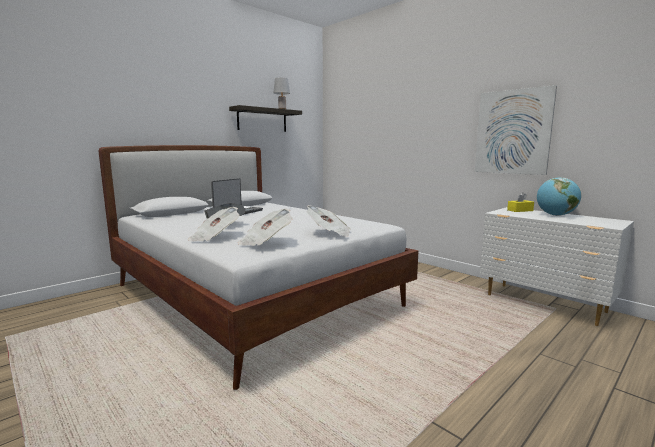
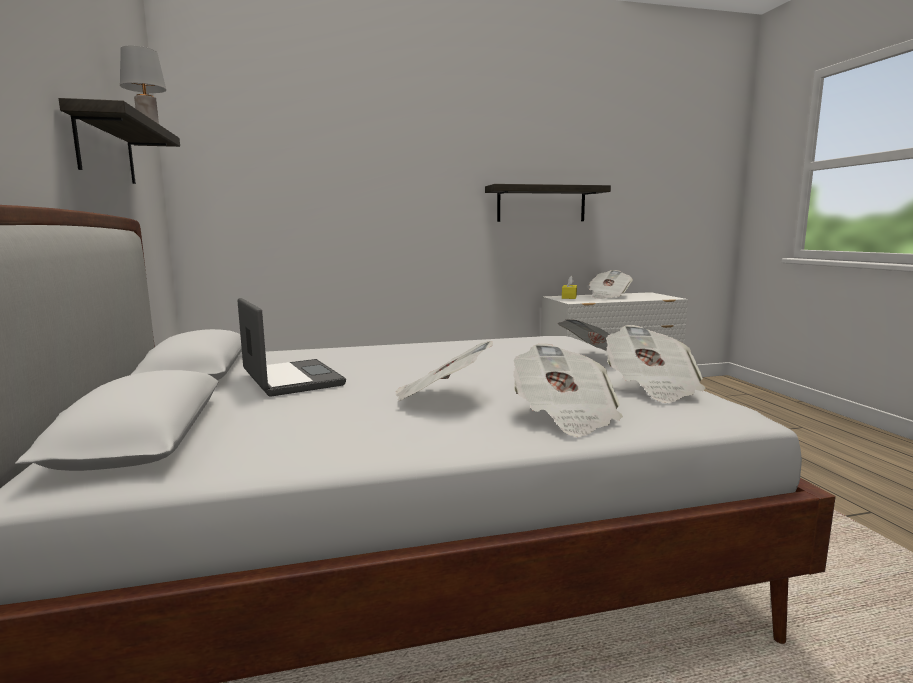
camera: 60 degrees left, 0 degrees up
picture [475,85,557,175] -> shelf [485,184,611,222]
globe [537,177,581,216] -> newspaper [589,270,633,299]

